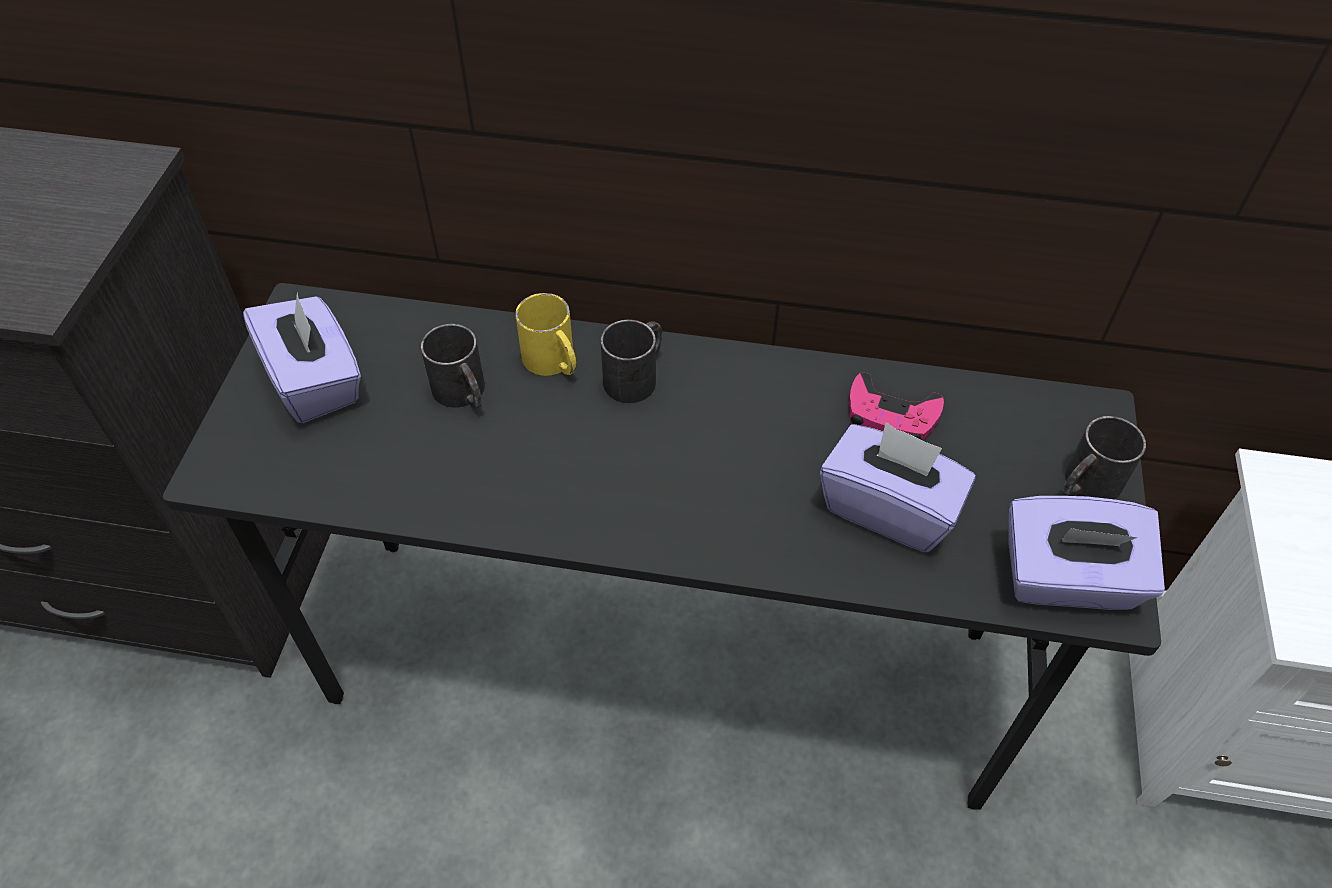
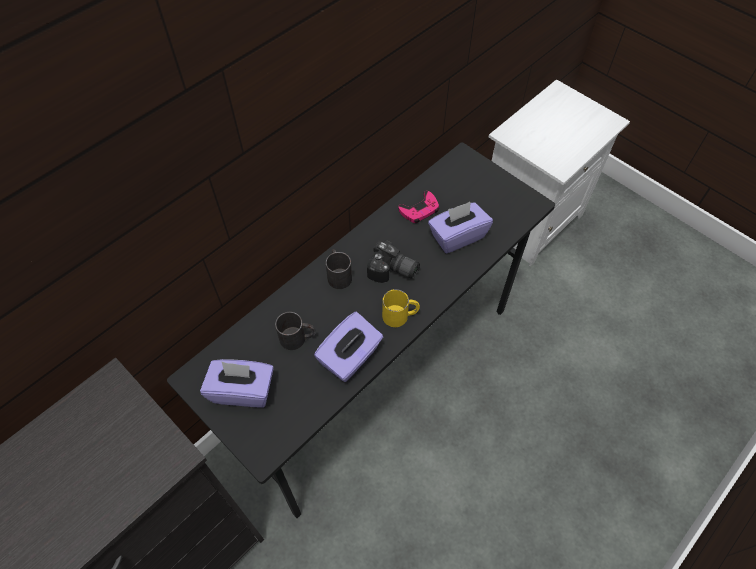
camera: 55 degrees left, 5 degrees up
yellow mug [515,293,576,376] -> yellow mug moved to [382,289,420,327]
purple tissue box [1008,496,1165,610] -> purple tissue box moved to [314,312,383,382]
black mug [1063,416,1146,500] -> none
none -> camera [367,240,420,283]

